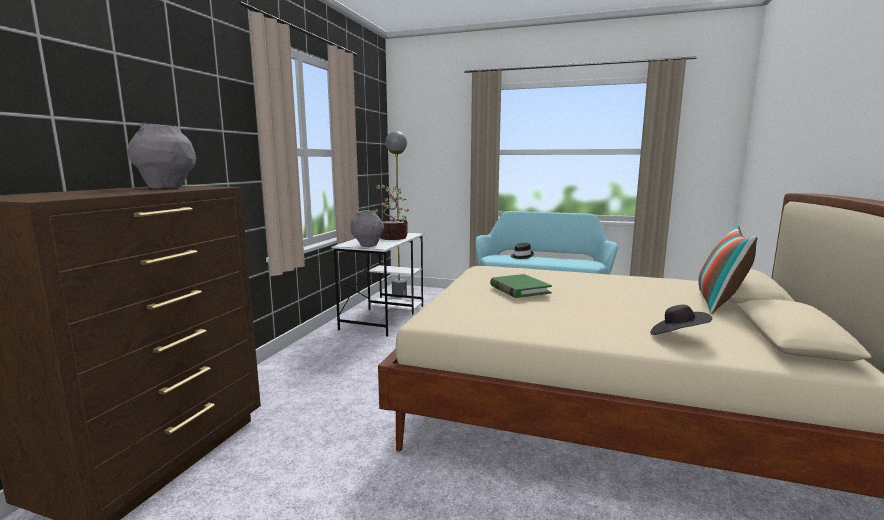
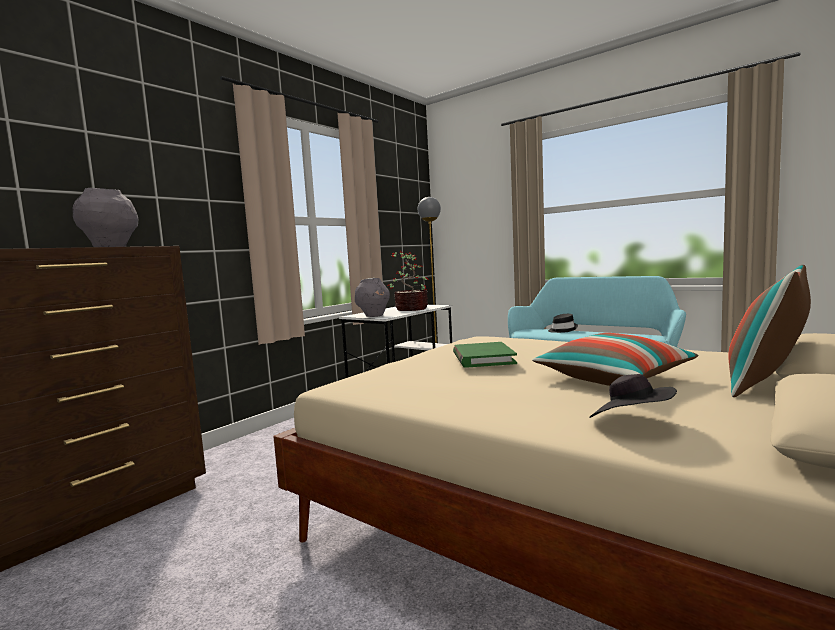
camera: 20 degrees right, 5 degrees down
none -> pillow [532,333,698,386]

